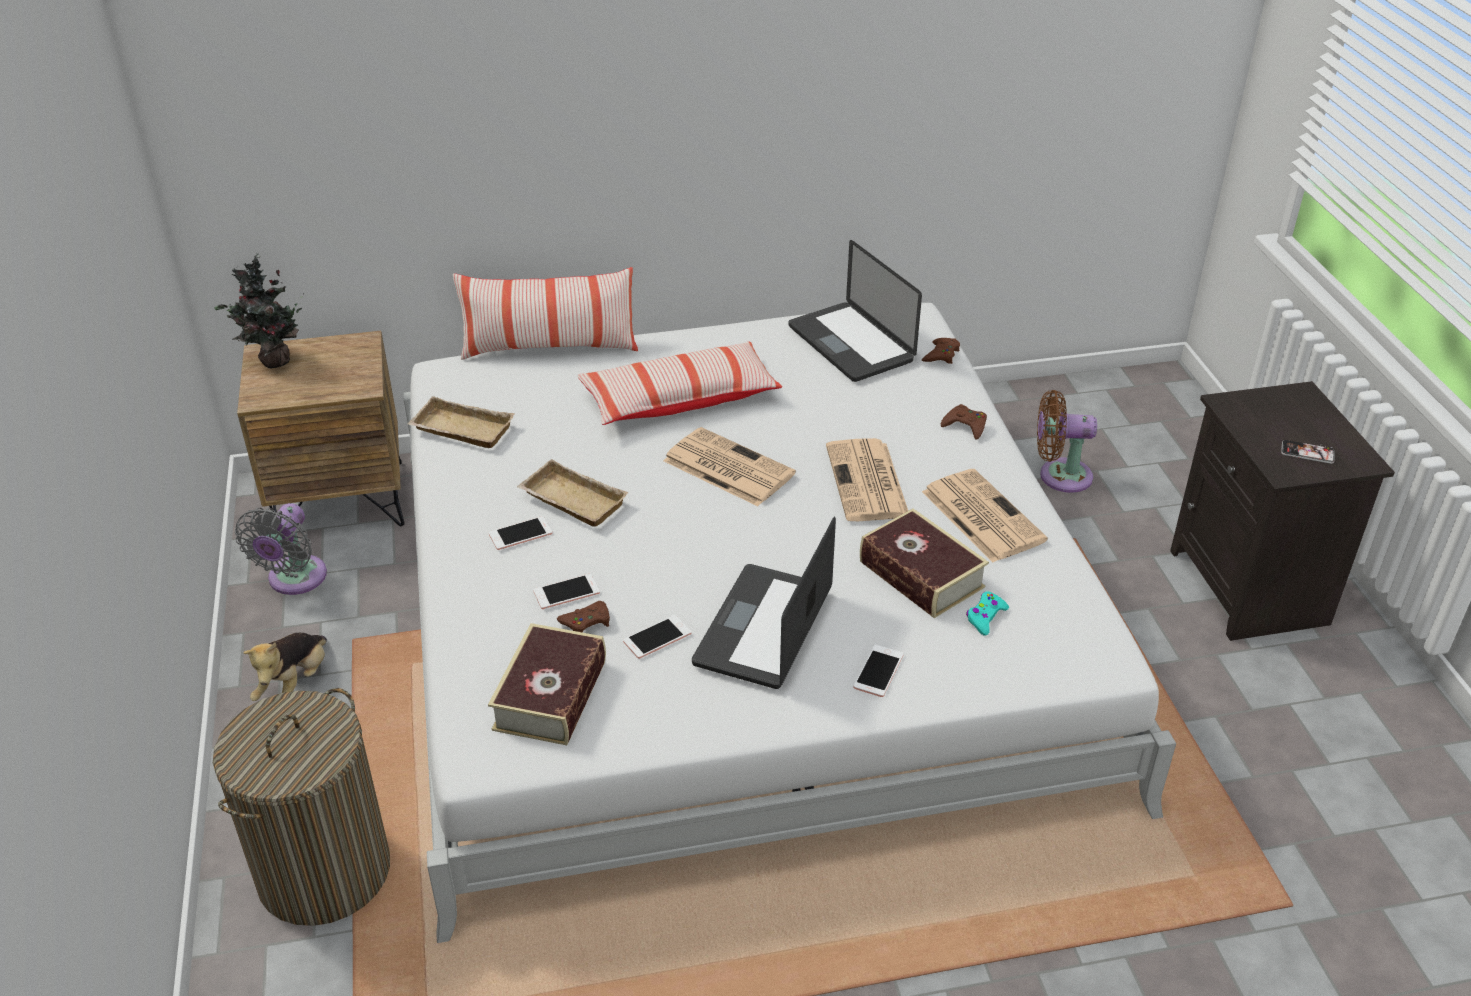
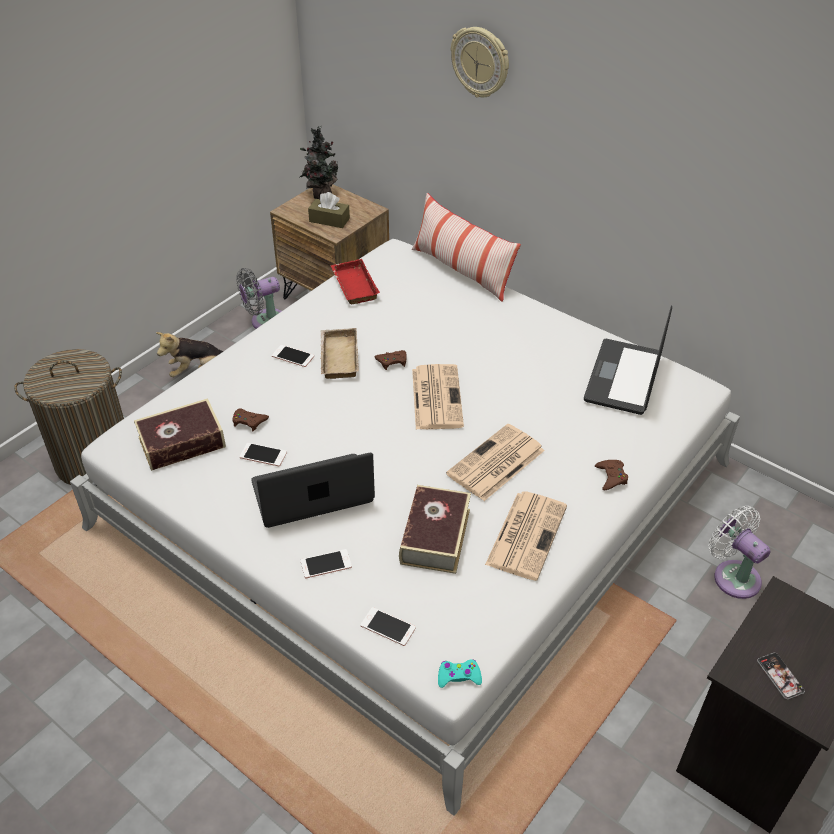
camera: 50 degrees right, 5 degrees up
beige tray [408,396,514,448] -> red tray [331,259,380,304]
phone [533,574,600,609] -> phone moved to [360,607,416,646]
pillow [577,342,782,425] -> none
brown game controller [922,338,960,364] -> brown game controller moved to [375,350,407,370]
turquoise game controller [966,591,1009,636] -> turquoise game controller moved to [438,659,482,688]
brown fan [1037,390,1097,493] -> white fan [708,506,770,599]
none -> brown tissue box [308,192,350,228]
none -> wall clock [451,27,509,98]

